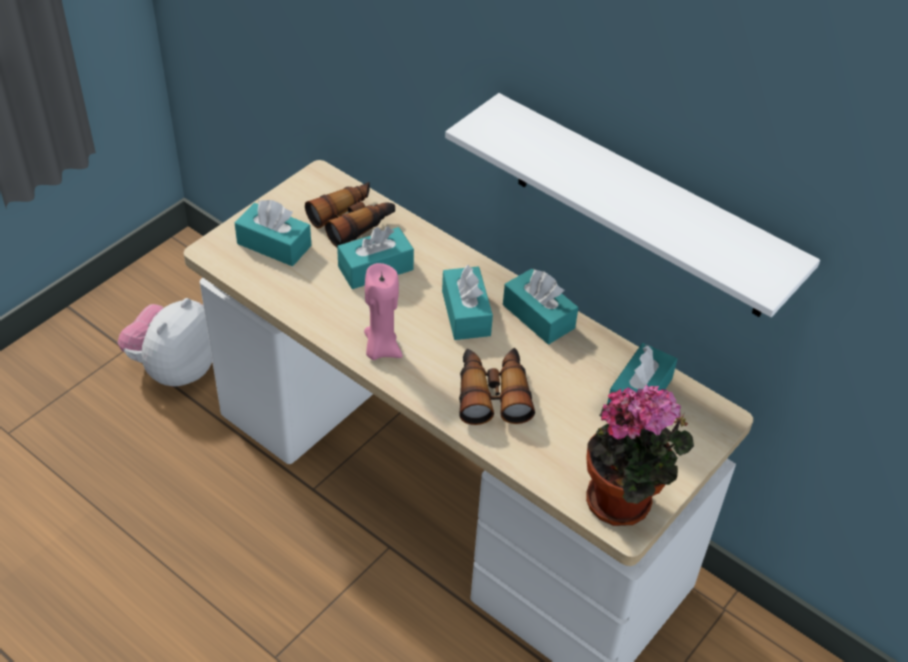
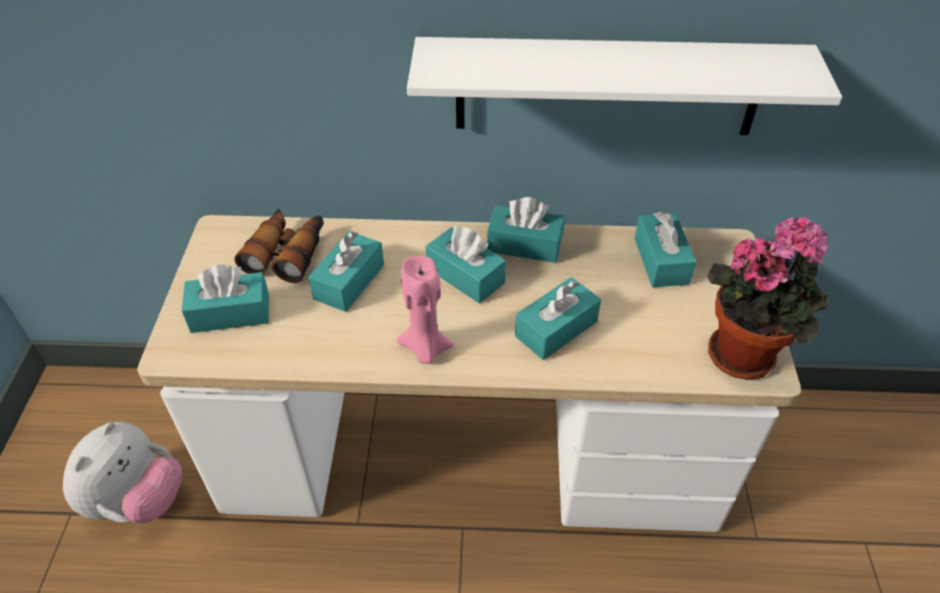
camera: 35 degrees left, 0 degrees up
plush toy [118,298,212,387] -> plush toy turned 150 degrees counterclockwise [63,422,182,523]
binoculars [459,348,535,425] -> turquoise tissue box [515,277,601,360]

